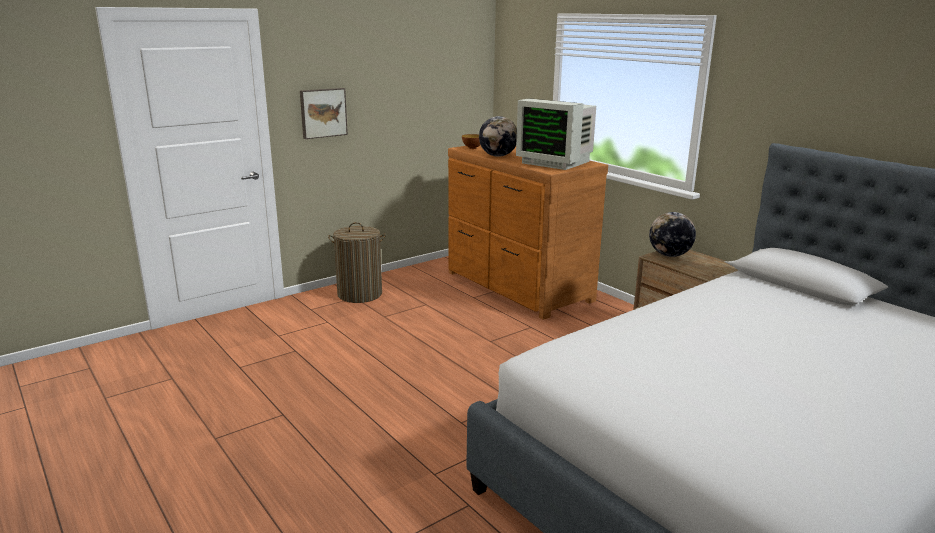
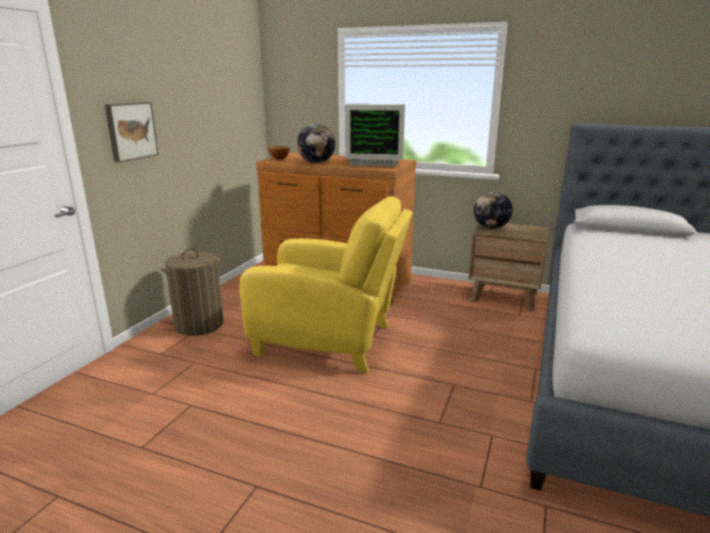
camera: 30 degrees left, 0 degrees up
none -> yellow armchair [239,197,413,373]

